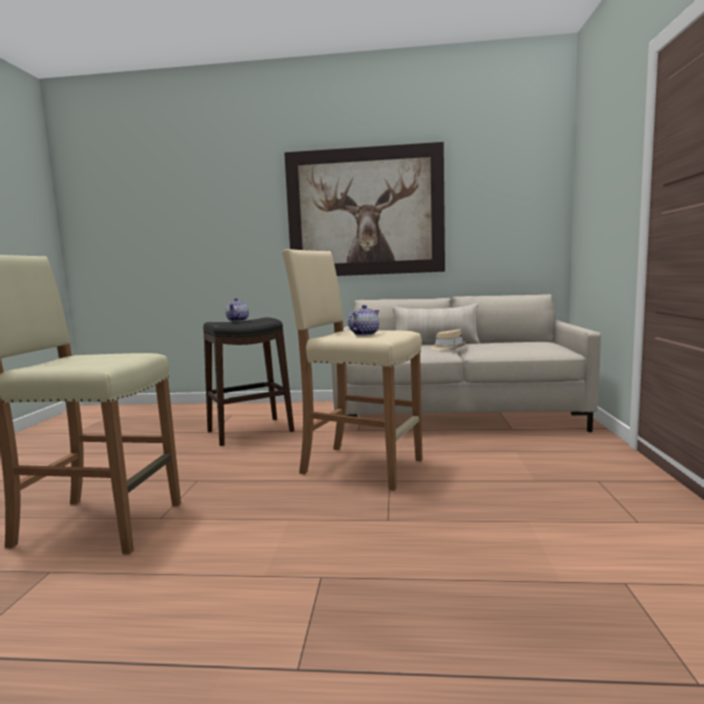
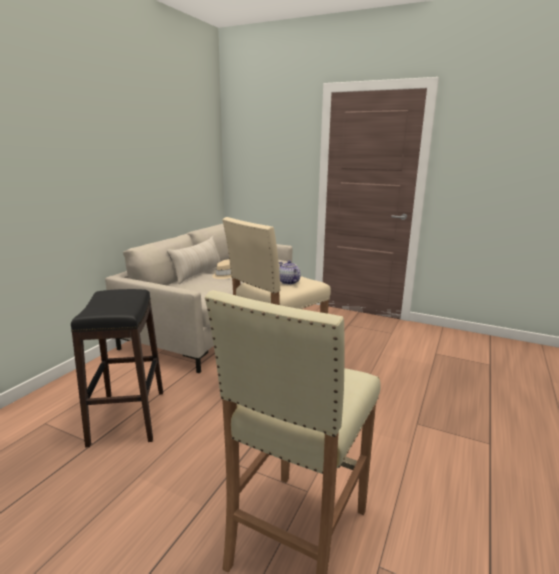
camera: 70 degrees left, 10 degrees up
teapot [225,298,249,322] -> none
picture [284,142,445,276] -> none

